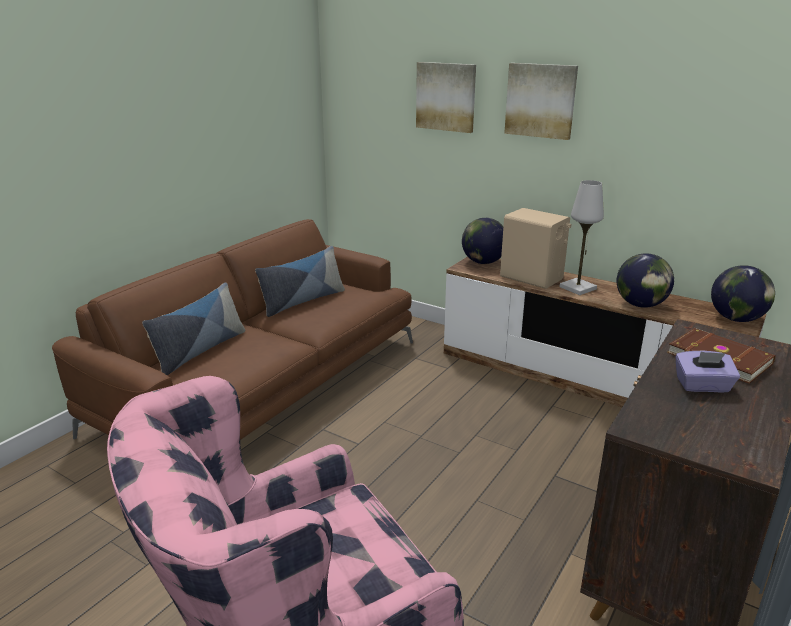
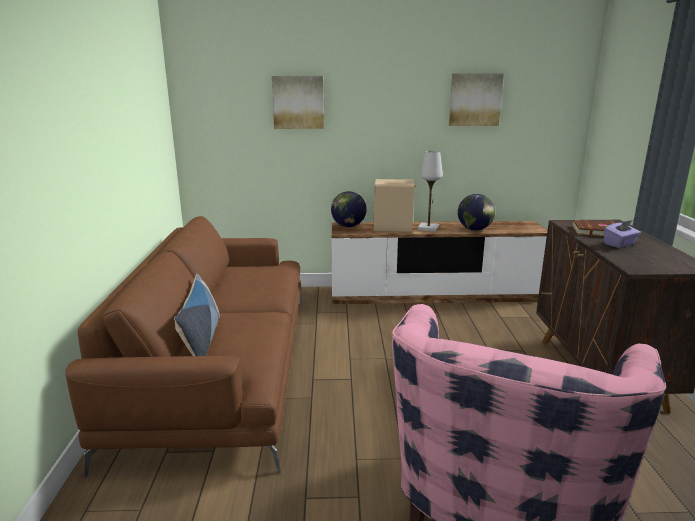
camera: 35 degrees left, 5 degrees down
pillow [255,246,345,317] -> none
picture [504,63,578,140] -> picture moved to [449,73,504,126]
globe [711,265,775,322] -> none

